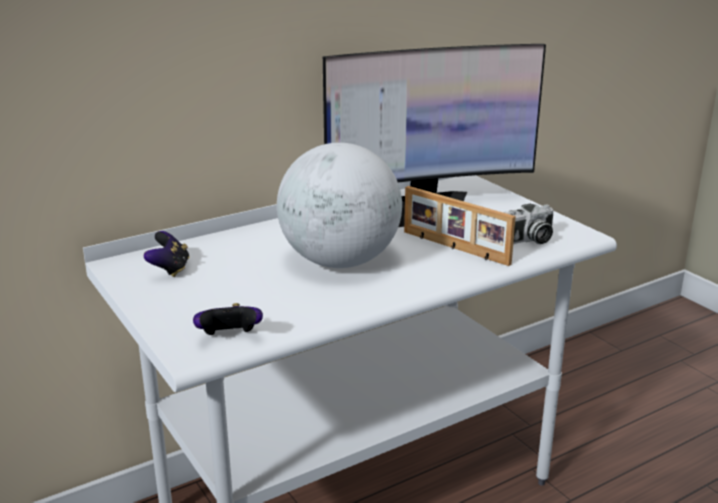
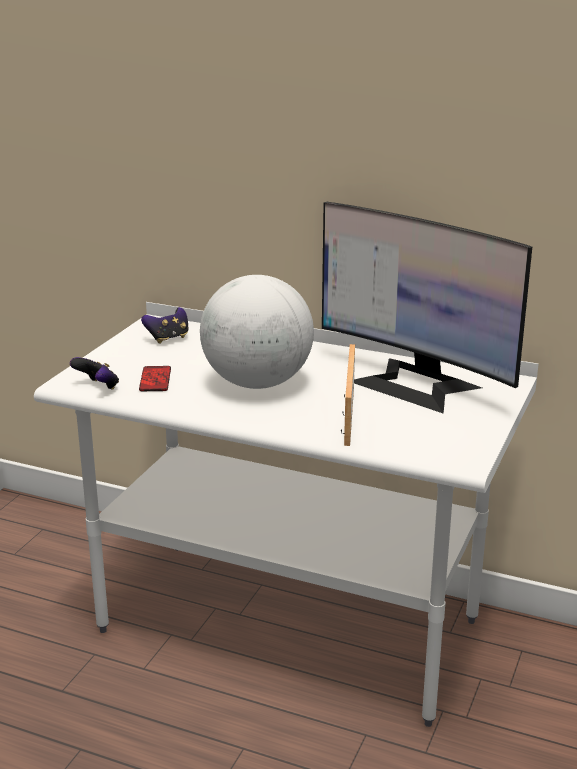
camera: 55 degrees right, 0 degrees up
camera [504,203,553,244] -> none
none -> phone [139,366,171,391]

